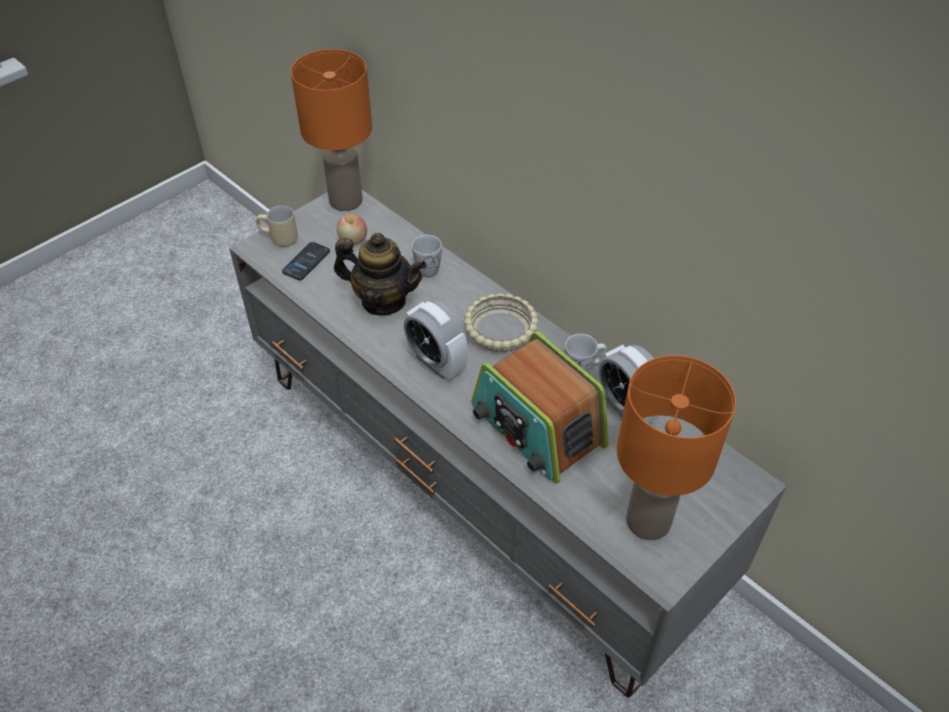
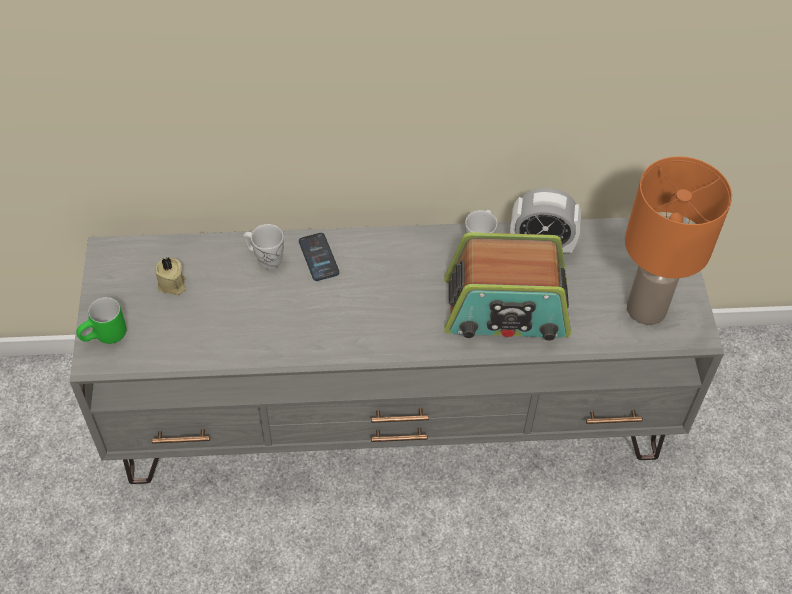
camera: 50 degrees left, 5 degrees up
beige mug [256,206,298,247] -> green mug [76,297,127,344]
phone [282,242,330,280] -> phone moved to [299,233,339,281]
orange table lamp [291,49,372,211] -> none
teapot [334,233,427,316] -> none
apple [337,214,367,244] -> beige candle [155,258,186,295]
alarm clock [404,300,468,380] -> none
beige bowl [464,293,539,352] -> none

